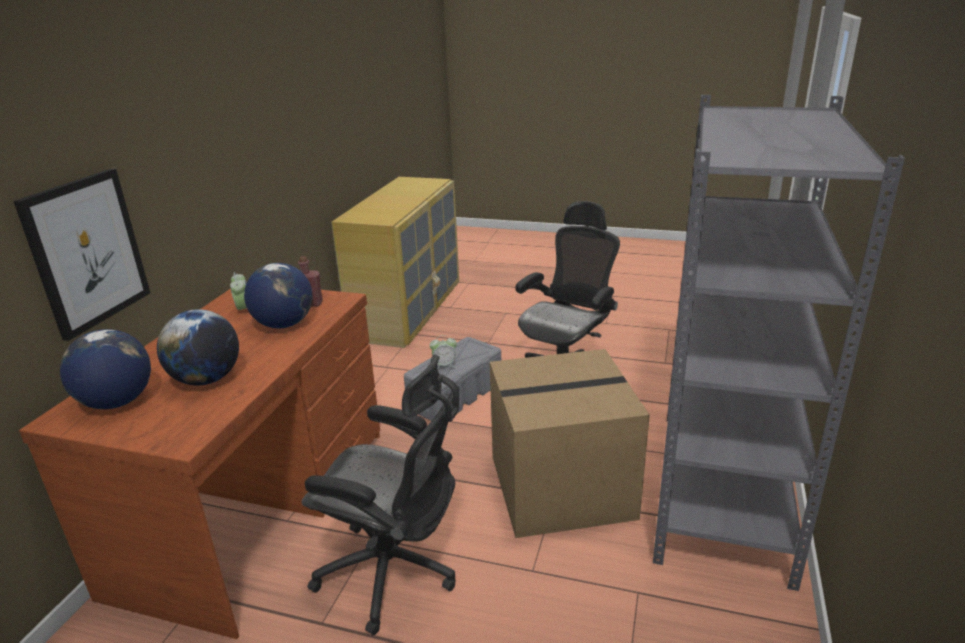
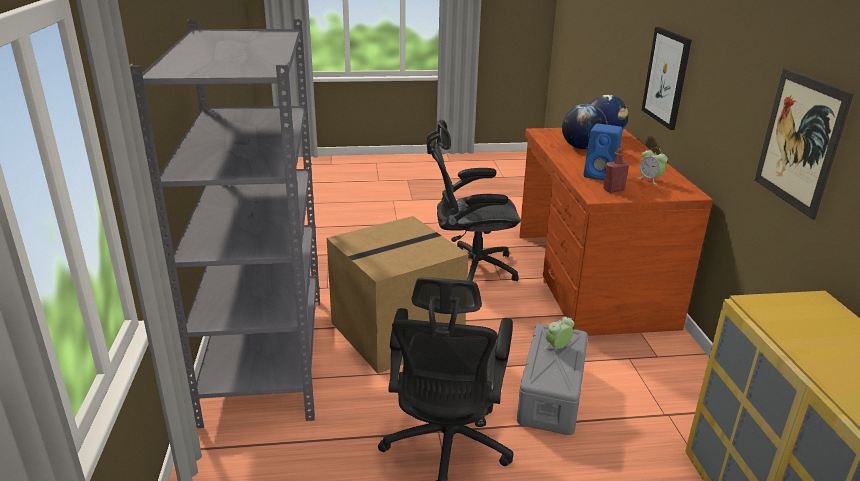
camera: 155 degrees right, 0 degrees up
globe [244,263,313,328] -> blue speaker [584,124,623,180]
none -> picture [755,68,854,220]

